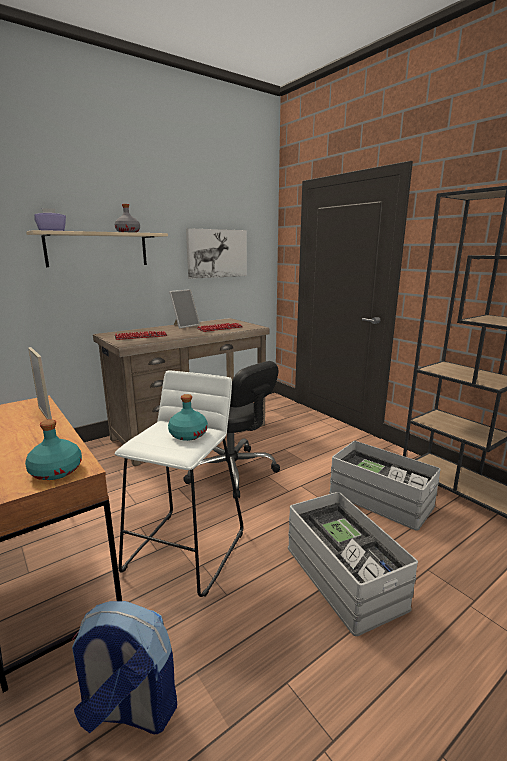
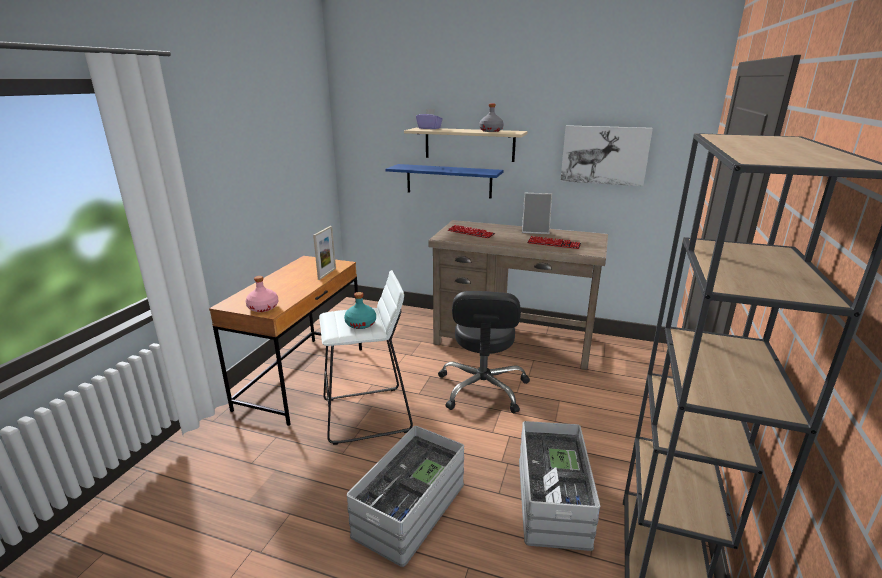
camera: 55 degrees right, 5 degrees up
turquoise bottle [25,419,82,480] -> pink bottle [246,276,278,312]
backpack [72,601,177,734] -> none
none -> blue shelf [386,164,504,198]

